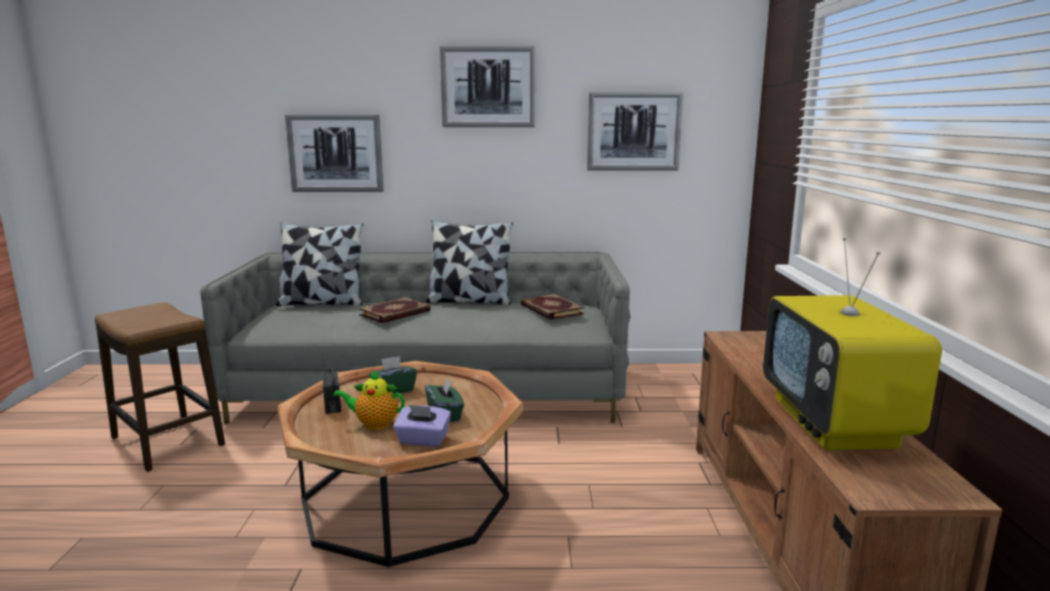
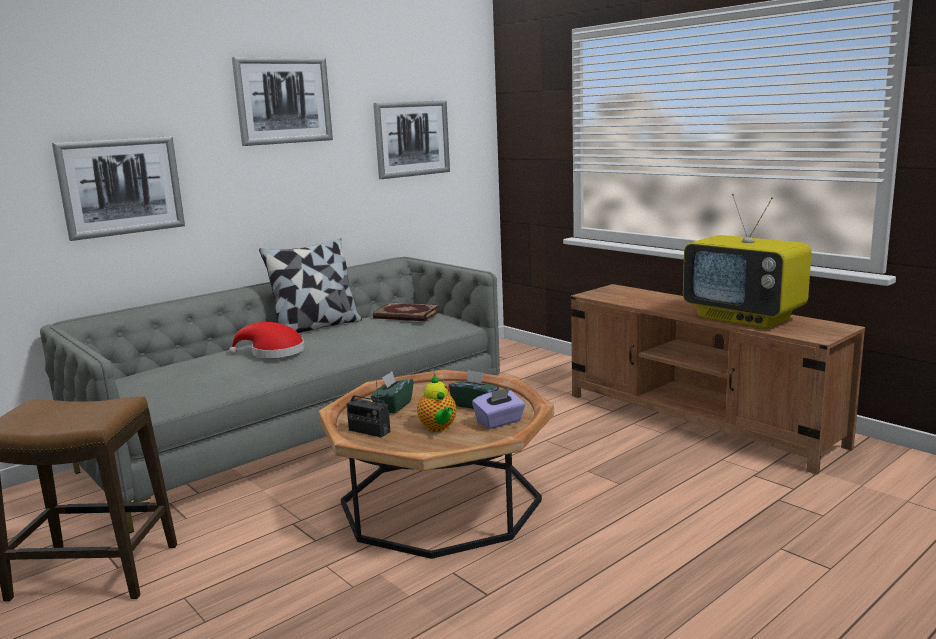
camera: 40 degrees left, 0 degrees up
pillow [276,223,363,306] -> none
teapot [333,370,405,430] -> teapot turned 75 degrees counterclockwise [417,375,457,432]
book [358,297,431,323] -> red hat [229,322,304,358]

